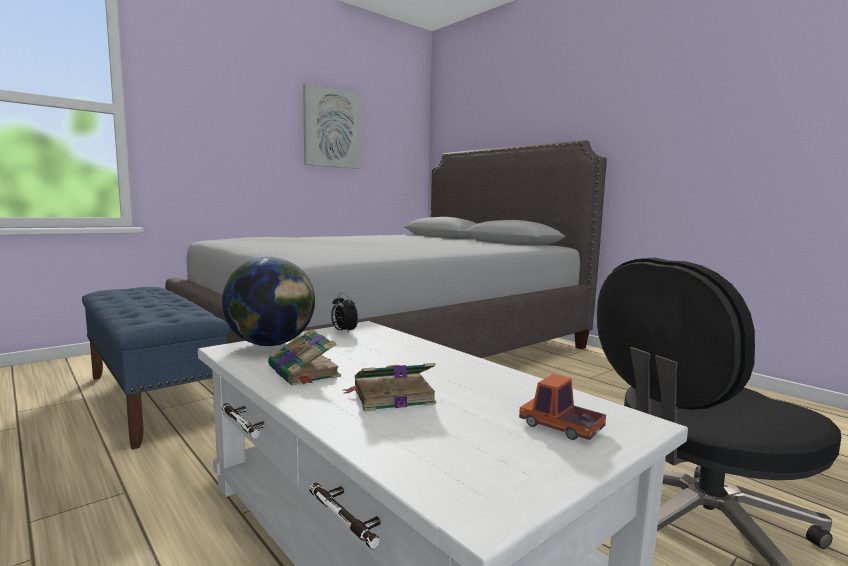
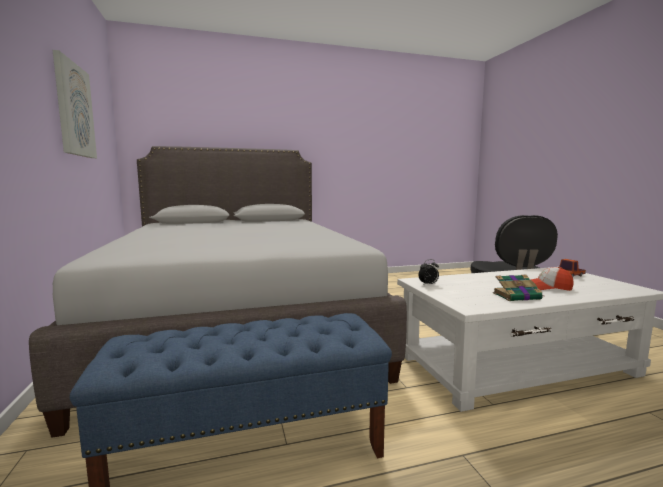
camera: 65 degrees left, 0 degrees up
globe [222,257,315,346] -> none
book [343,363,436,411] -> cap [530,267,573,291]

